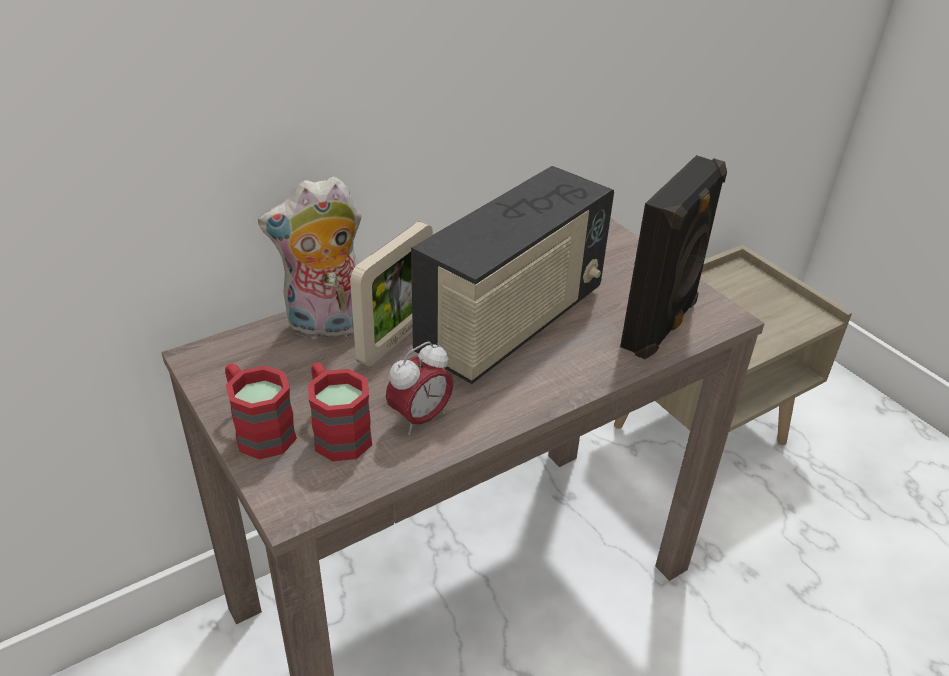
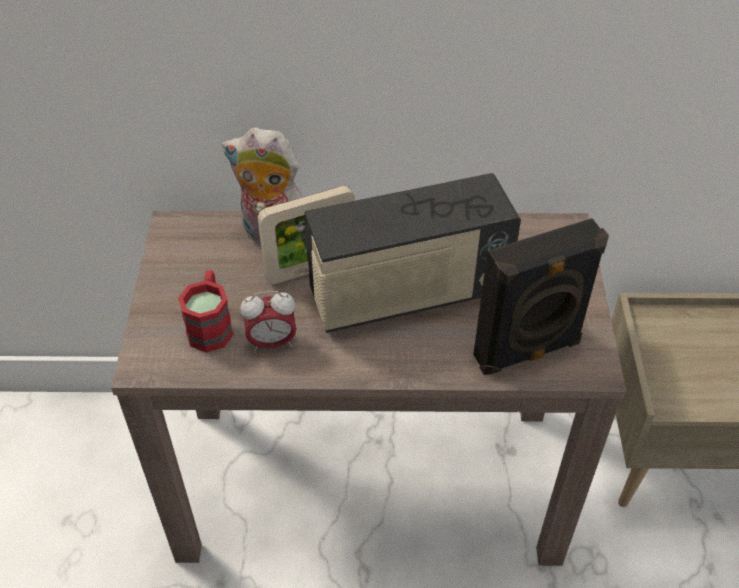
camera: 35 degrees right, 10 degrees up
red mug [225,364,297,459] -> none

